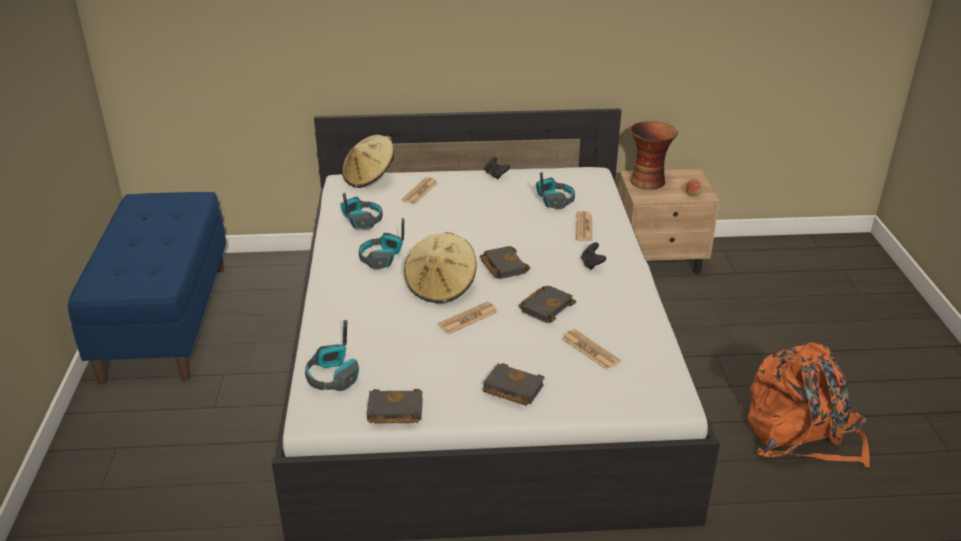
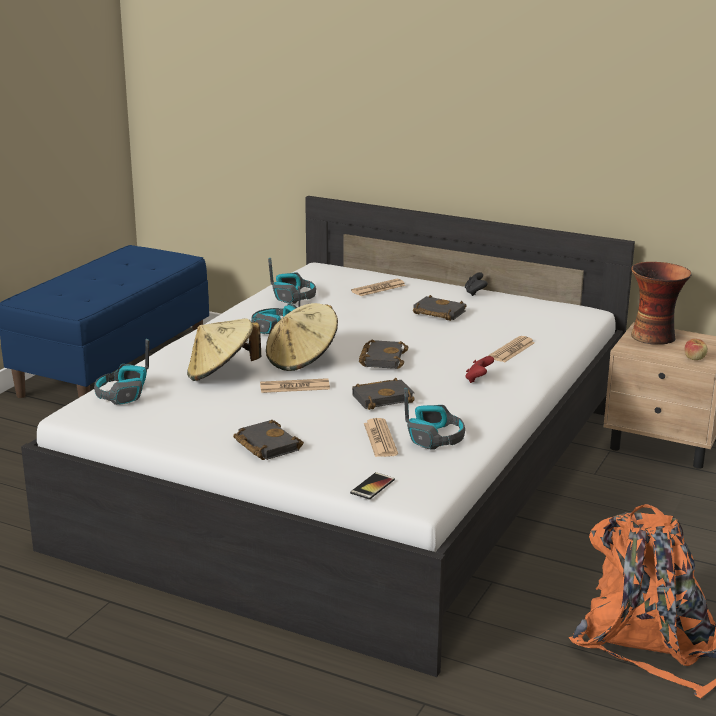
camera: 30 degrees right, 10 degrees down
beige hat [342,135,394,188] -> beige hat moved to [187,318,261,381]
black book [367,389,423,423] -> black book moved to [413,295,466,321]
headphones [536,172,575,209] -> headphones moved to [404,388,465,450]
black game controller [581,242,606,270] -> red game controller [465,356,494,383]
none -> phone [350,472,395,500]

